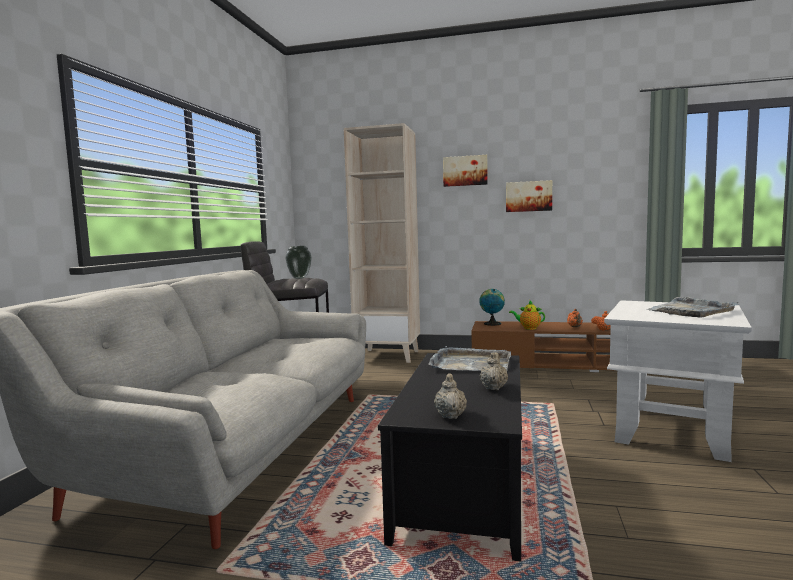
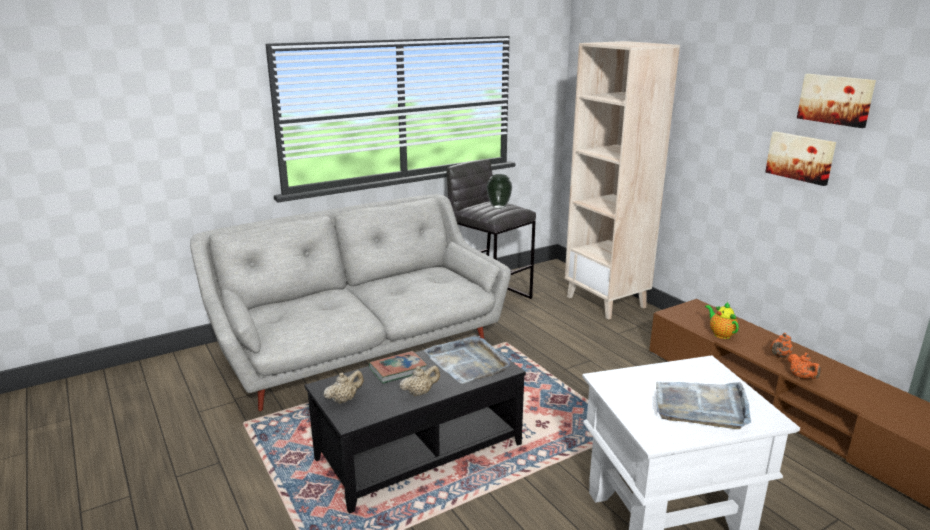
camera: 45 degrees right, 15 degrees up
picture [443,155,488,187] -> picture moved to [797,74,876,128]
globe [479,289,505,326] -> none
none -> book [369,351,427,383]

